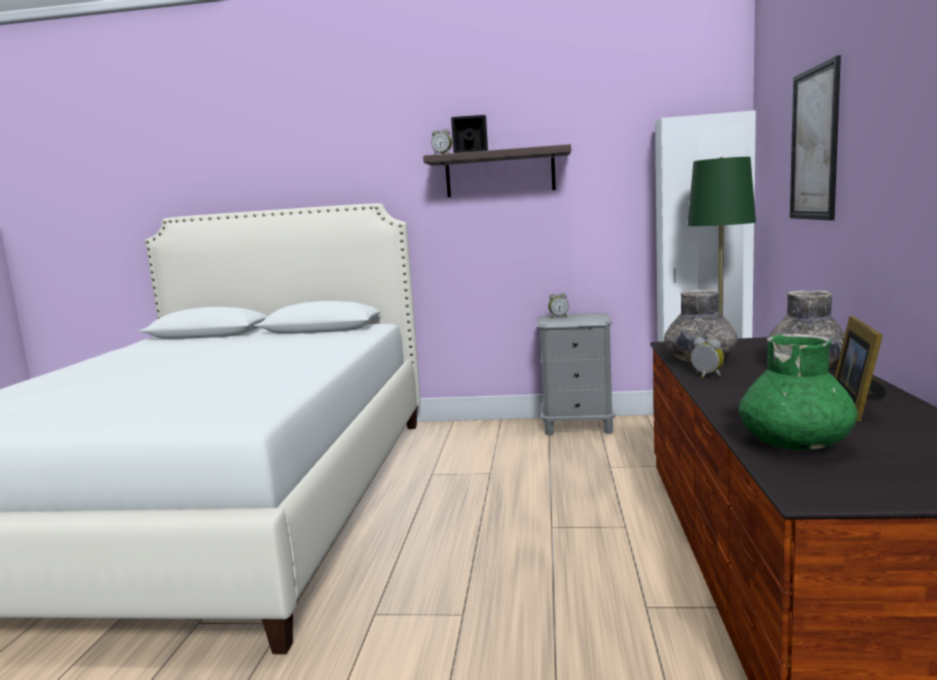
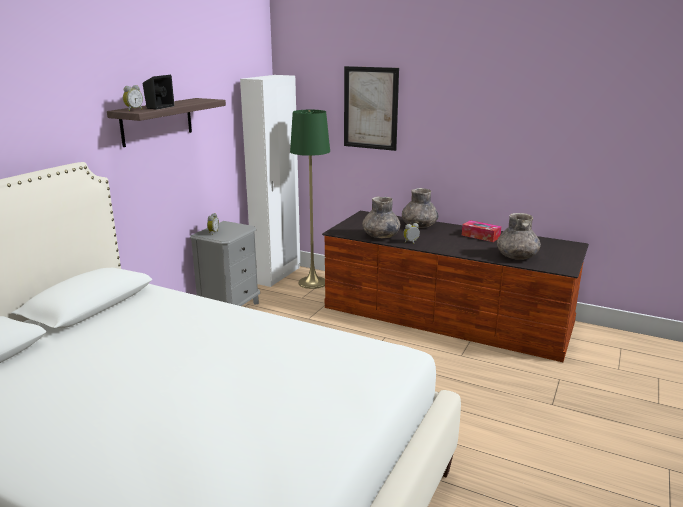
camera: 70 degrees left, 10 degrees up
green vase [739,334,858,450] -> grey vase [497,213,541,260]
picture frame [834,316,886,422] -> tissue box [462,220,501,242]

